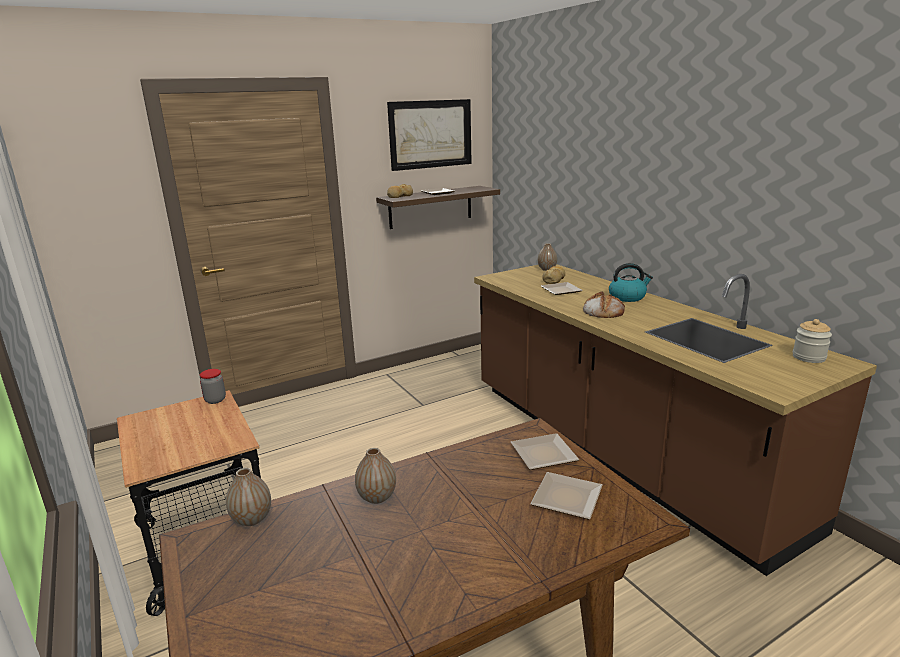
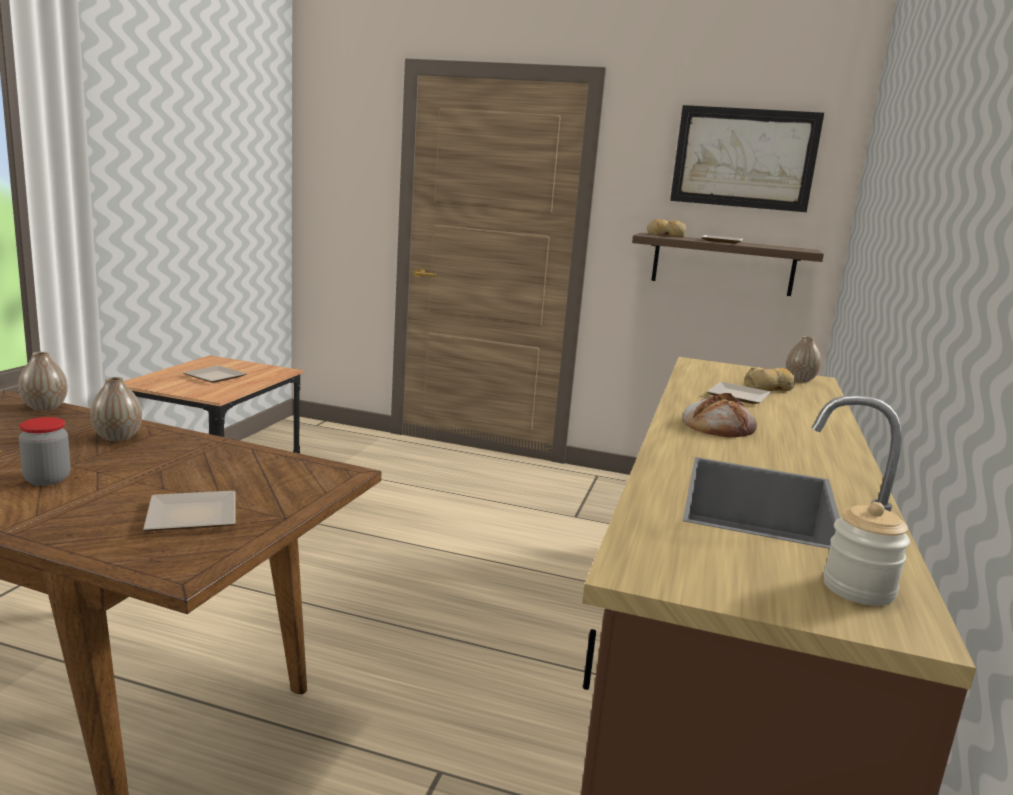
camera: 45 degrees right, 5 degrees down
jar [200,369,226,404] -> jar moved to [19,417,71,486]
plate [511,433,580,470] -> plate moved to [183,366,247,383]
kettle [609,263,653,302] -> none

